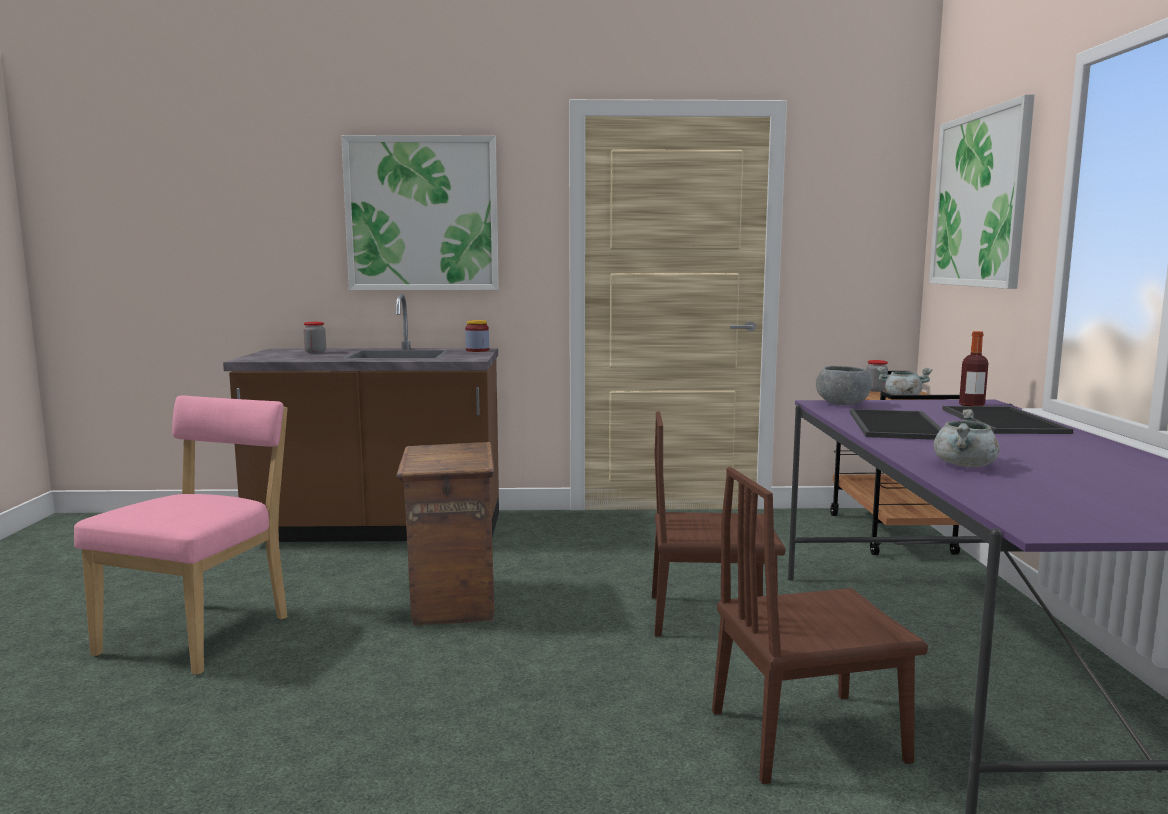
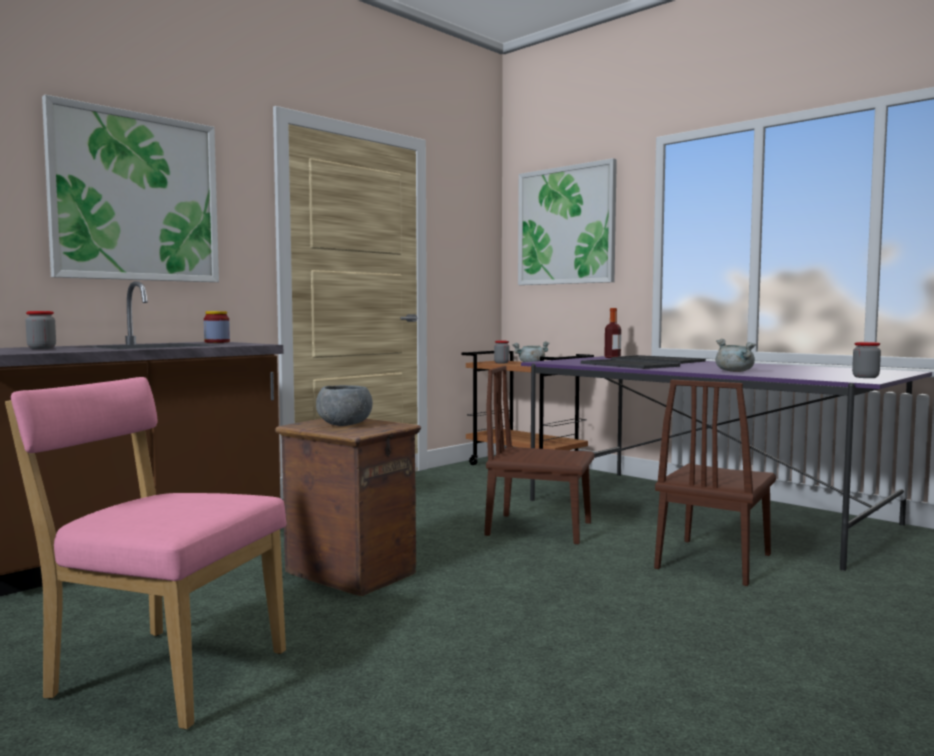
camera: 45 degrees left, 5 degrees down
pink chair [74,396,288,675] -> pink chair turned 45 degrees counterclockwise [5,377,287,730]
brown chair [652,411,785,637] -> brown chair turned 60 degrees clockwise [484,366,594,544]
grey bowl [816,366,871,405] -> grey bowl moved to [316,385,373,426]
none -> jar [852,342,881,378]

